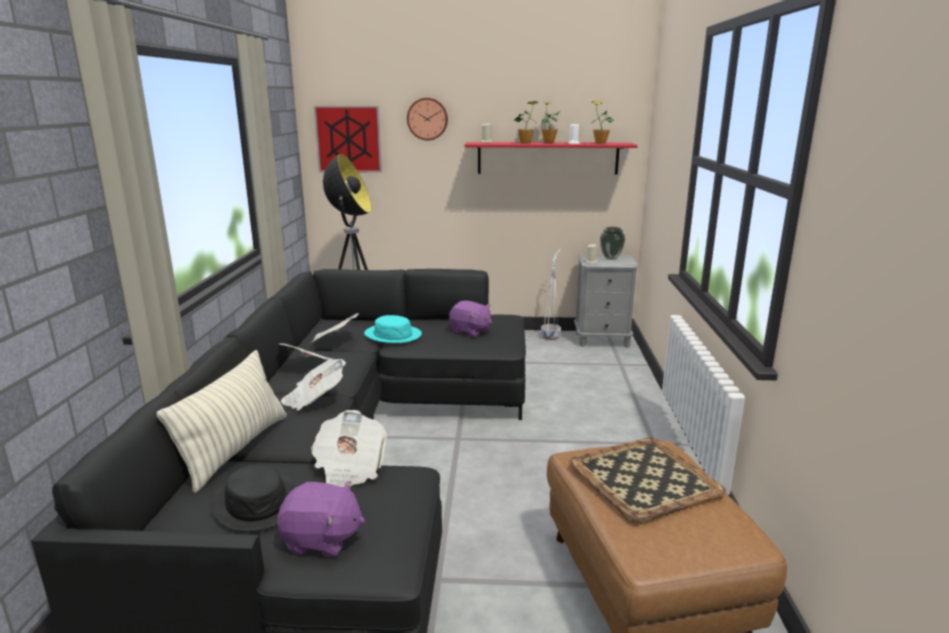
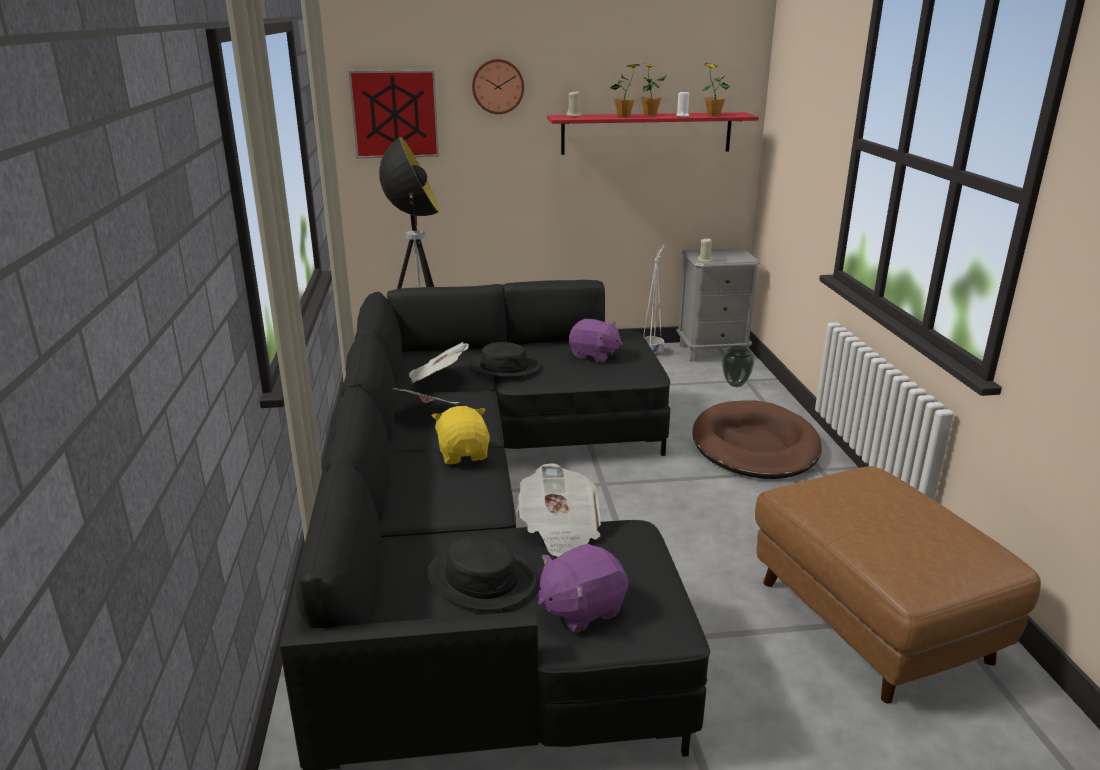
camera: 10 degrees left, 5 degrees up
pillow [156,350,287,493] -> none
purple plush toy [277,481,365,557] -> purple plush toy turned 150 degrees clockwise [538,544,628,633]
newspaper [281,359,346,411] -> yellow plush toy [432,406,490,464]
turquoise hat [364,315,422,343] -> black hat [468,342,540,377]
tray [569,438,726,523] -> none
vase [600,227,625,260] -> vase moved to [722,346,754,387]
none -> brown dog bed [692,401,822,479]

